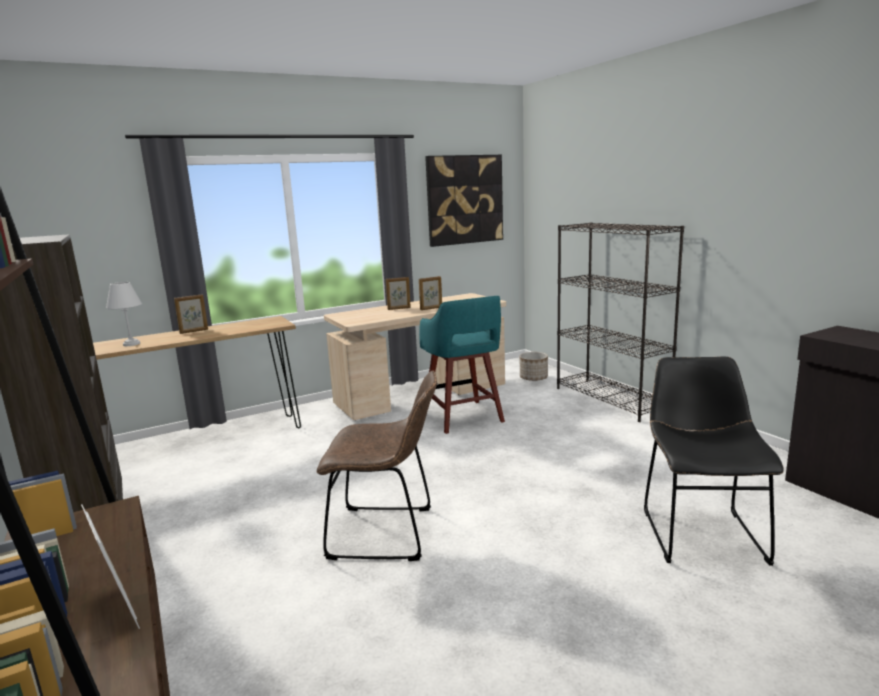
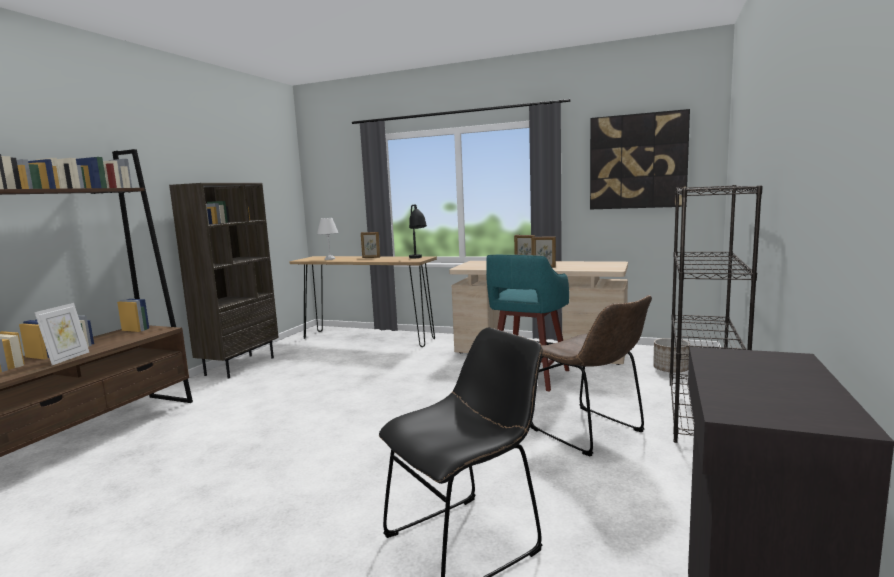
camera: 50 degrees right, 5 degrees down
brown chair [317,370,437,561] -> brown chair moved to [530,295,652,456]
none -> black table lamp [409,204,427,258]

